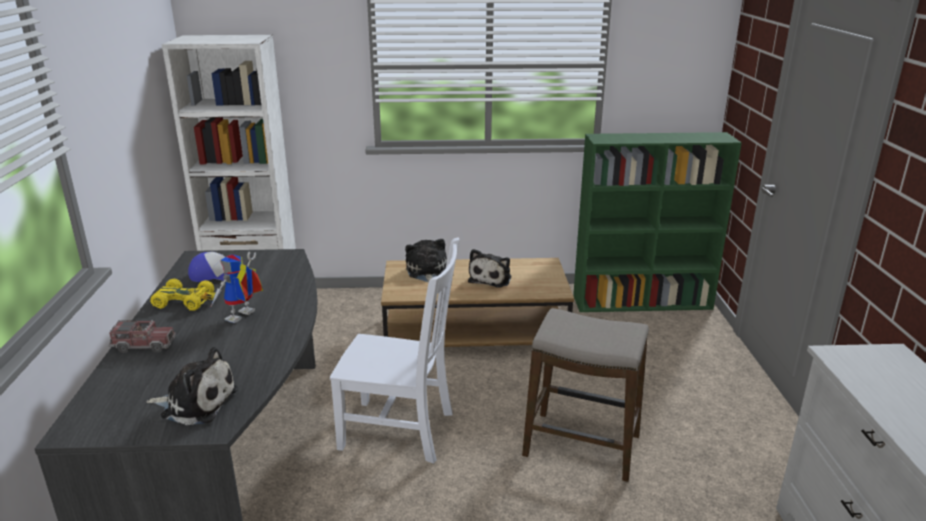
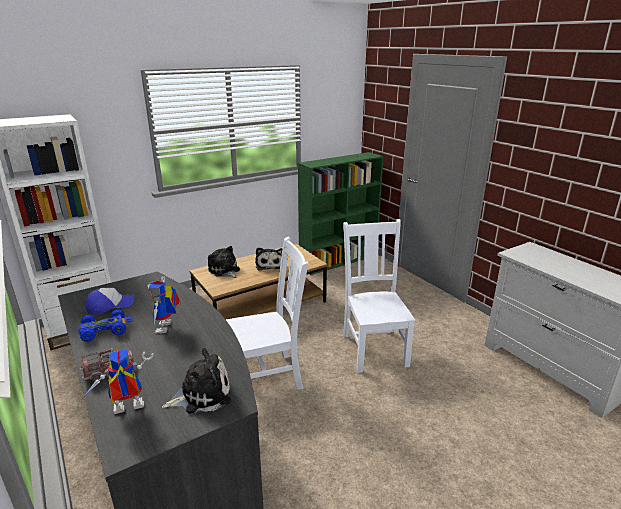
camera: 30 degrees left, 0 degrees up
yellow toy car [150,279,215,311] -> blue toy car [78,309,133,342]
stool [522,308,649,482] -> white chair [343,219,415,373]
none -> toy robot [84,350,154,414]

